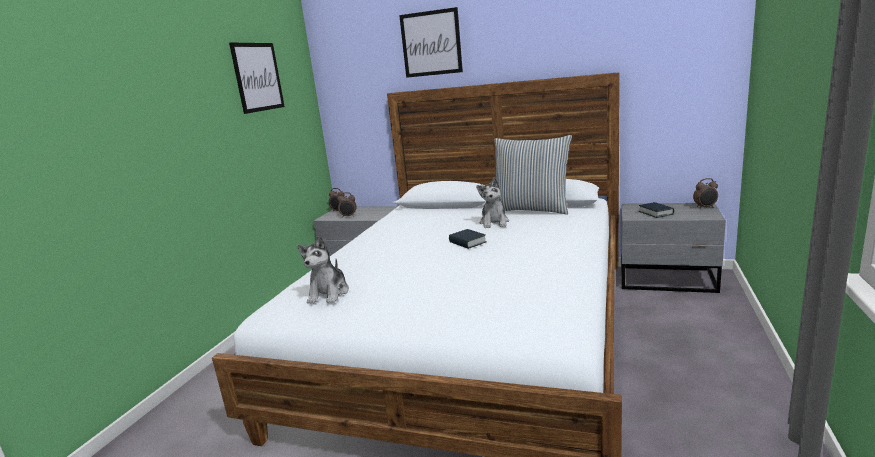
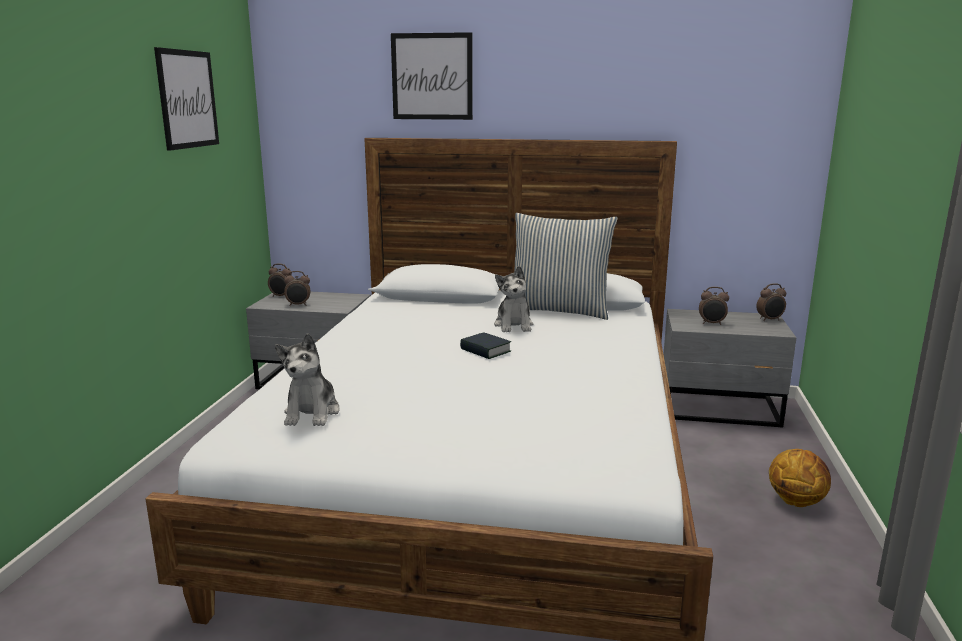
camera: 10 degrees left, 0 degrees up
book [639,202,674,218] -> alarm clock [699,287,729,325]
none -> basketball [769,449,831,507]

